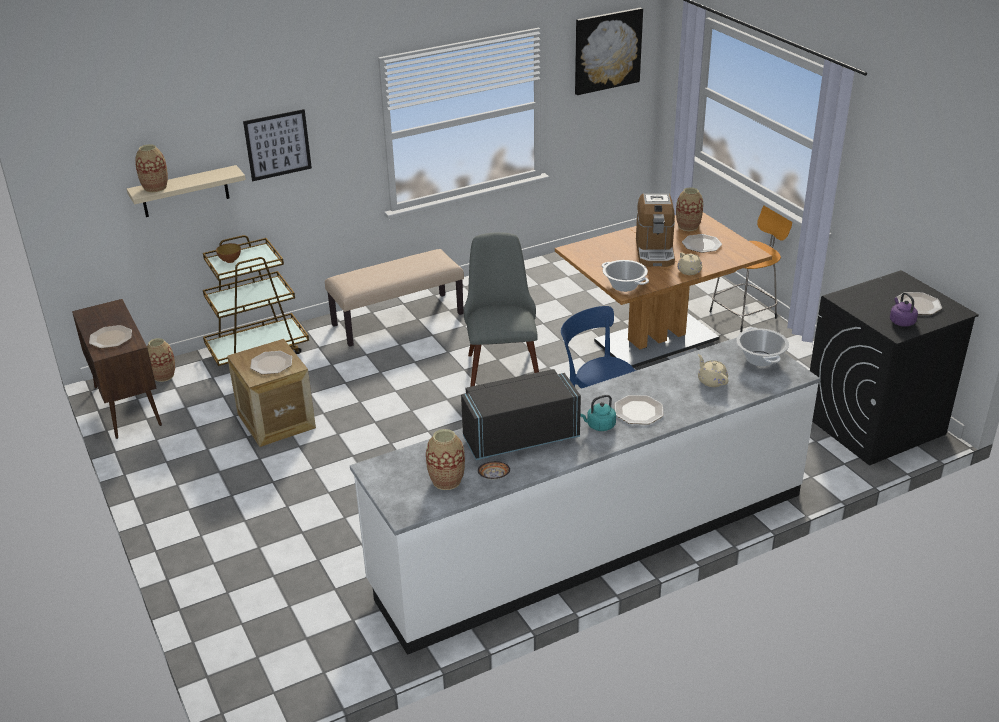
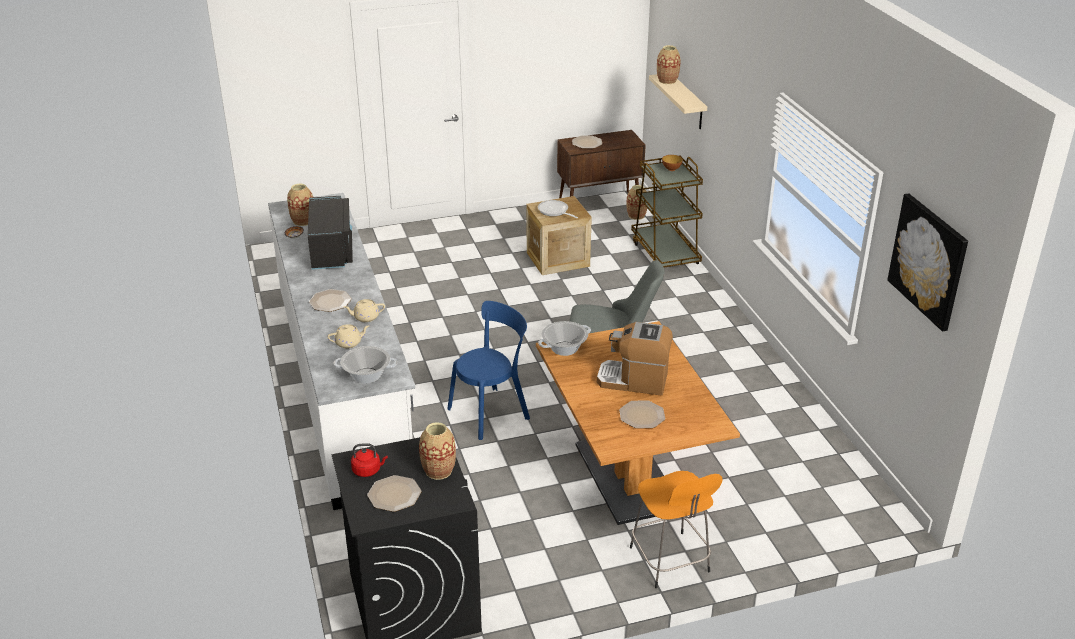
camera: 100 degrees right, 0 degrees up
picture [243,109,312,181] -> none
plate [250,351,292,374] -> frying pan [538,200,578,218]
beige bench [325,249,464,347] -> none
turquoise kettle [580,395,616,431] -> none
vase [676,188,703,231] -> vase moved to [419,422,456,480]
beige teapot [677,252,702,275] -> beige teapot moved to [343,299,385,322]
purple kettle [890,292,918,327] -> red kettle [351,443,388,477]

